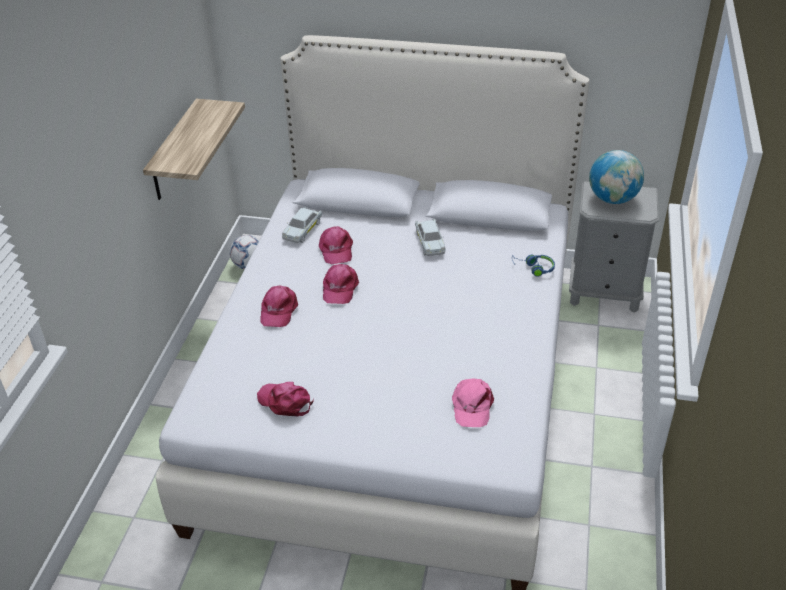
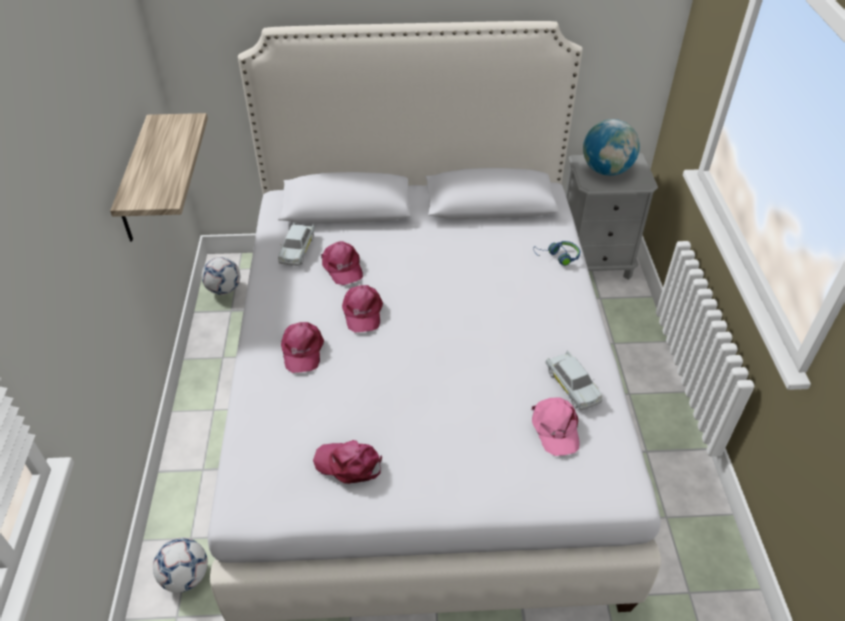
camera: 15 degrees left, 5 degrees up
white toy car [415,218,445,256] -> white toy car moved to [545,351,602,410]
none -> football [153,538,208,593]

